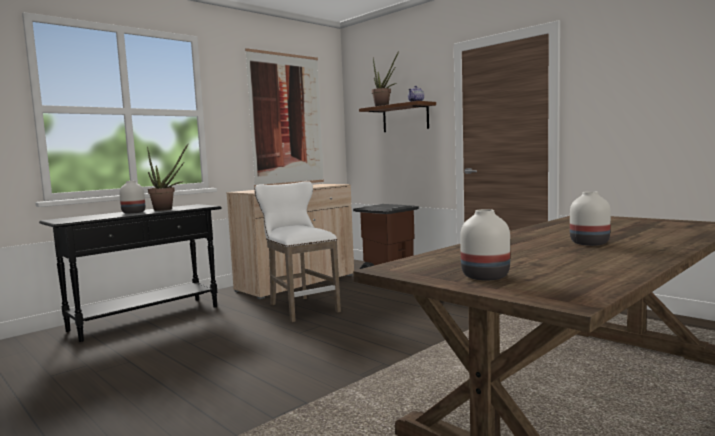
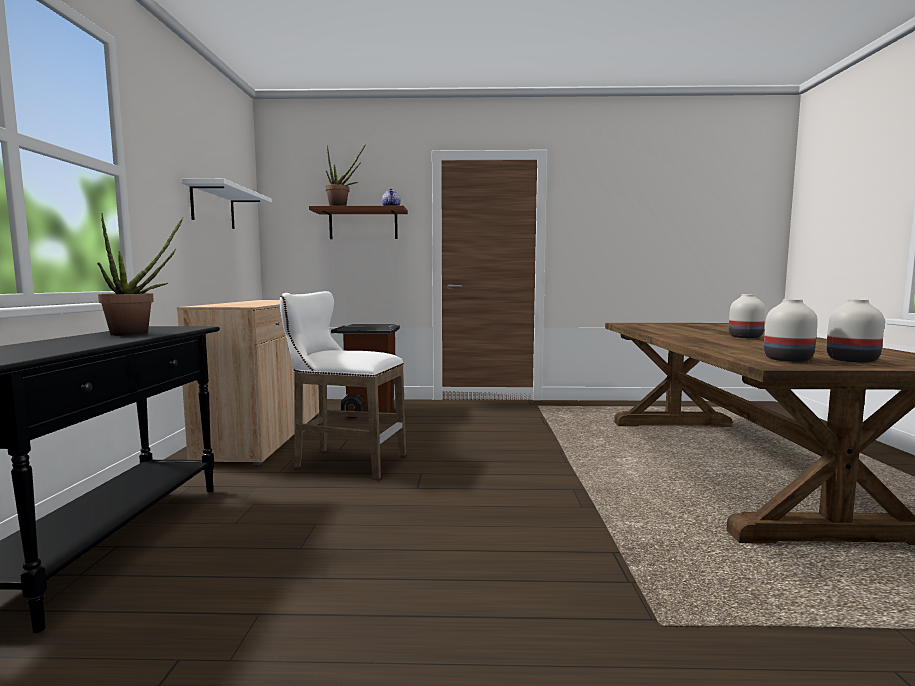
camera: 45 degrees left, 0 degrees up
white vase [119,181,145,214] -> white vase moved to [764,299,818,362]
picture [245,48,324,187] -> white shelf [181,178,272,229]

